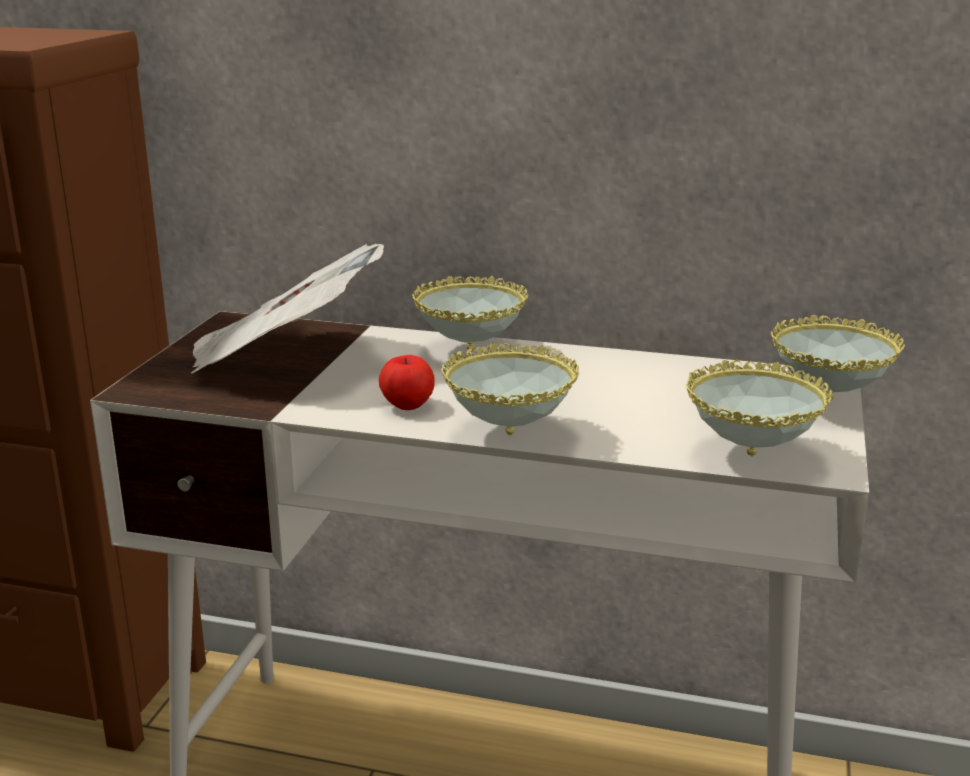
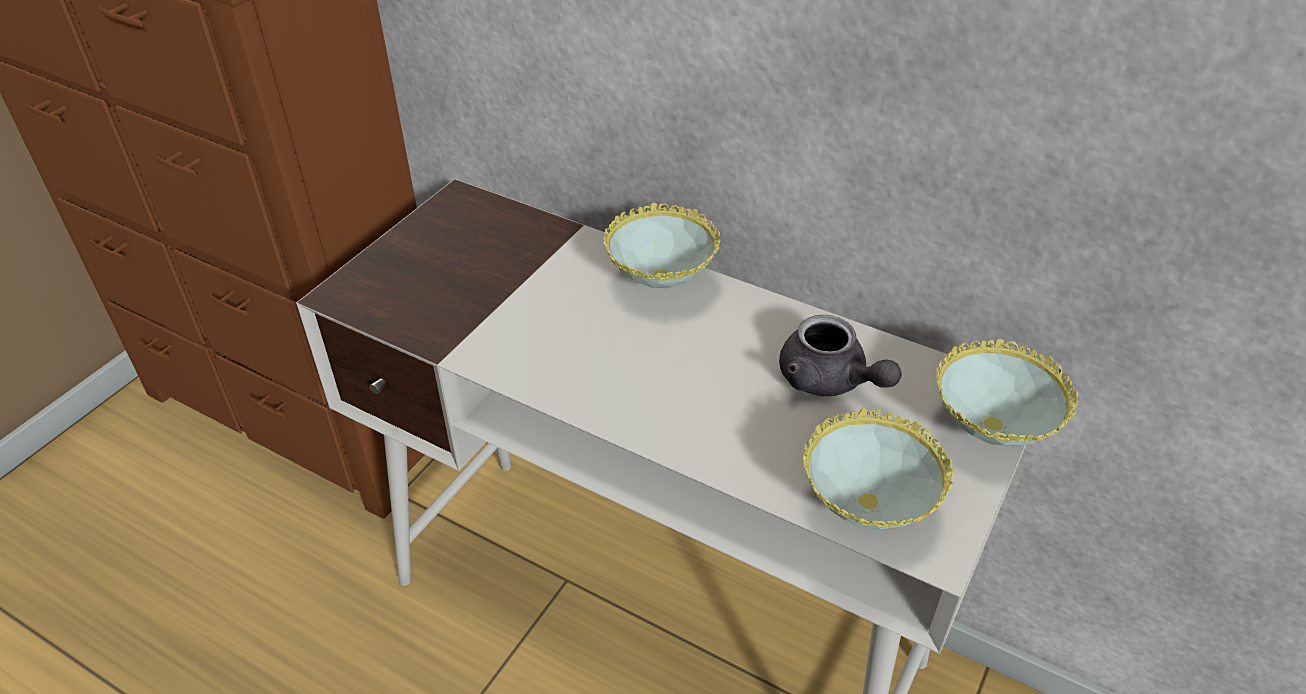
camera: 15 degrees right, 20 degrees up
newspaper [191,244,384,373] -> none
apple [379,355,435,410] -> none
bowl [441,343,579,436] -> none
none -> grey teapot [779,315,902,396]

